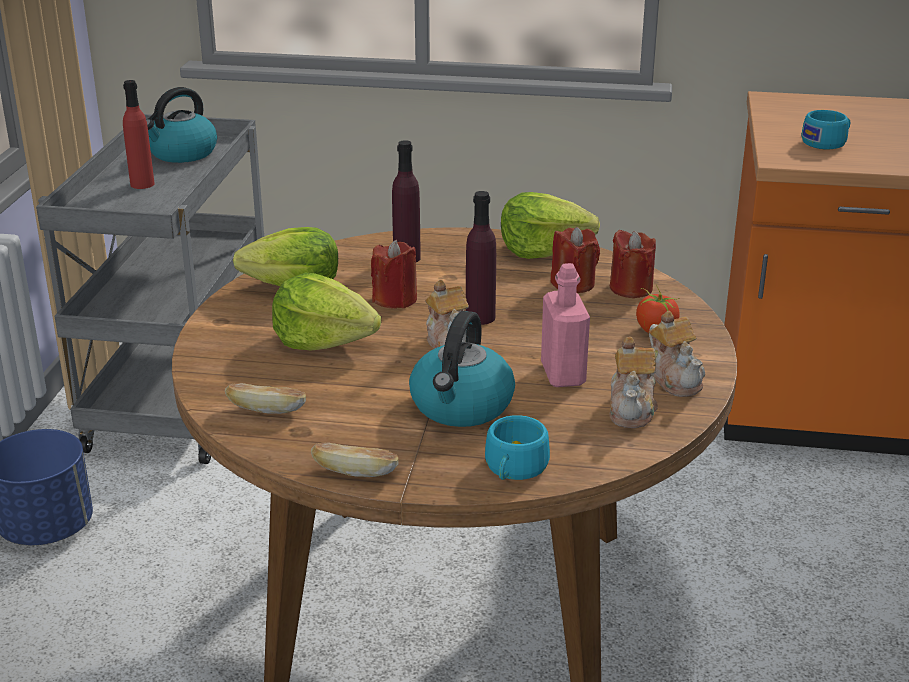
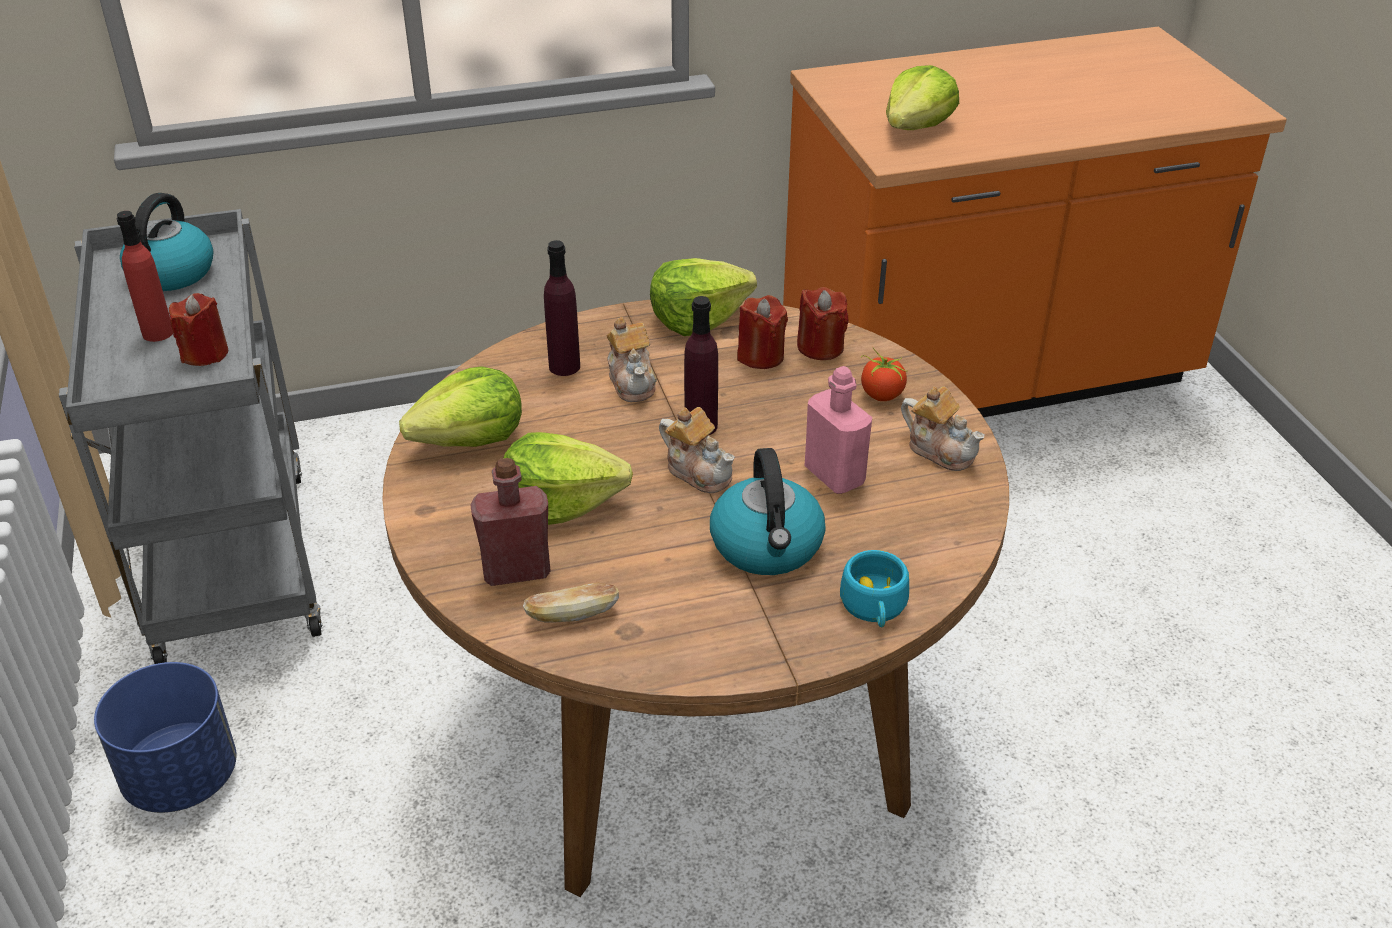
camera: 25 degrees left, 10 degrees up
bread [311,443,399,477] -> none
red candle [371,240,417,308] -> red candle moved to [169,293,228,366]
teapot [610,337,658,428] -> teapot moved to [606,317,657,402]
turquoise cup [801,110,850,150] -> lettuce [886,65,959,130]
none -> red bottle [470,458,551,586]

